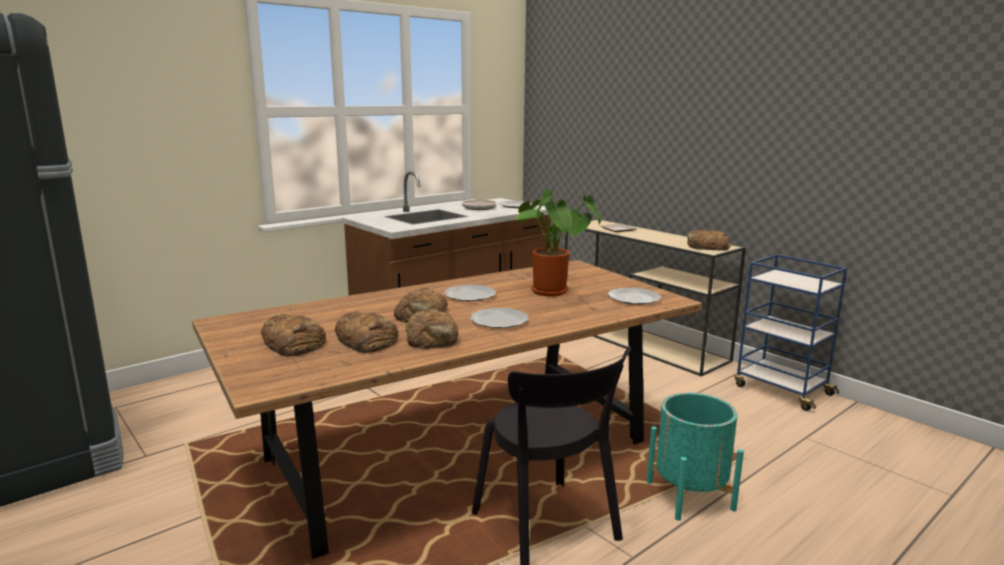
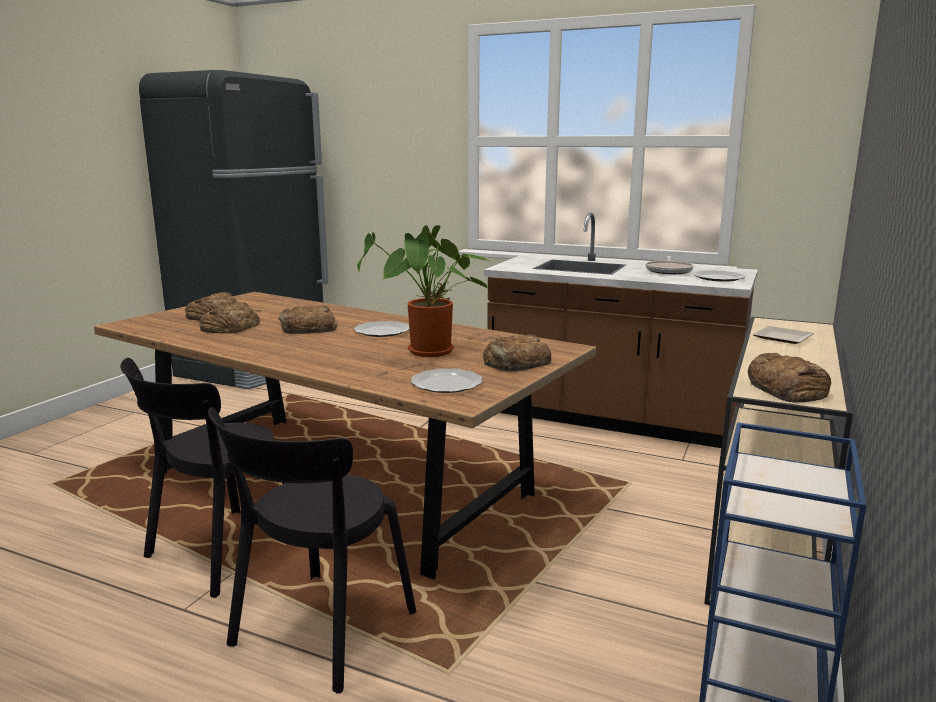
camera: 65 degrees right, 0 degrees up
bread [406,308,458,349] -> bread moved to [483,334,552,372]
plate [470,308,528,328] -> none
turquoise planter [647,393,744,521] -> black chair [208,407,416,694]

